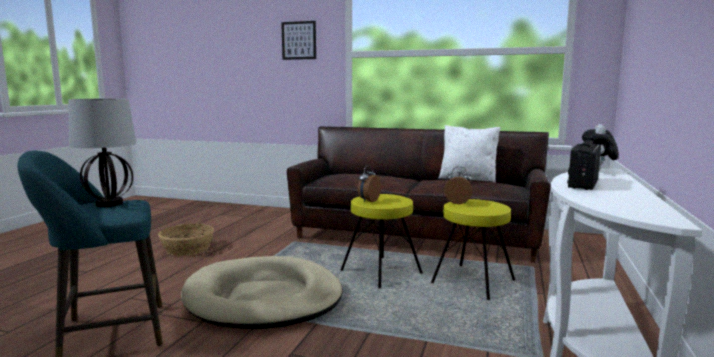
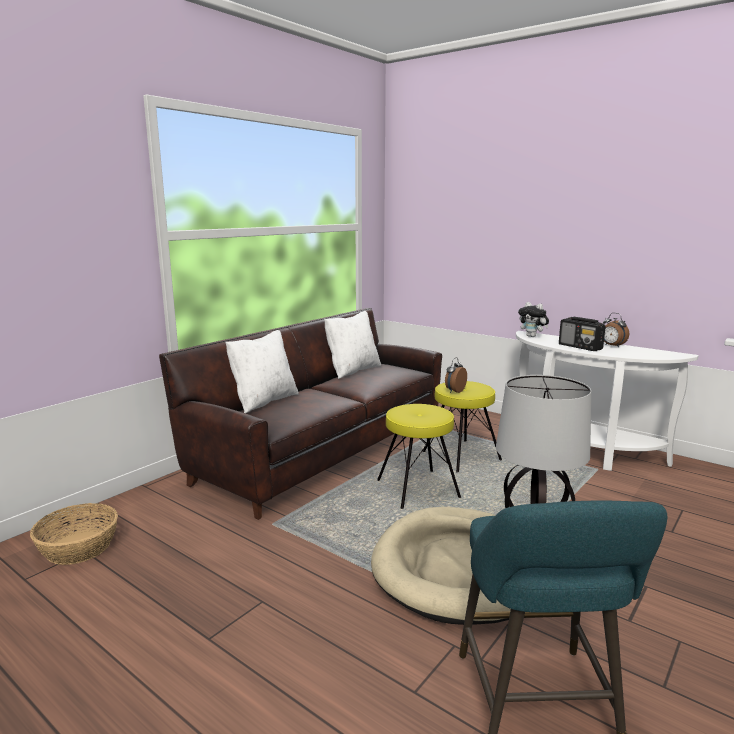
camera: 70 degrees left, 5 degrees up
basket [158,224,214,256] -> basket moved to [30,503,118,565]
picture [281,21,316,60] -> none
alarm clock [358,165,381,202] -> alarm clock moved to [603,313,629,348]
none -> white pillow [226,330,299,413]

